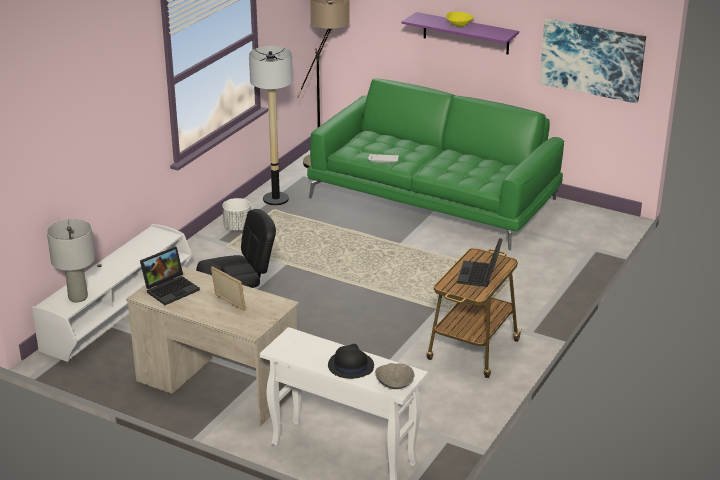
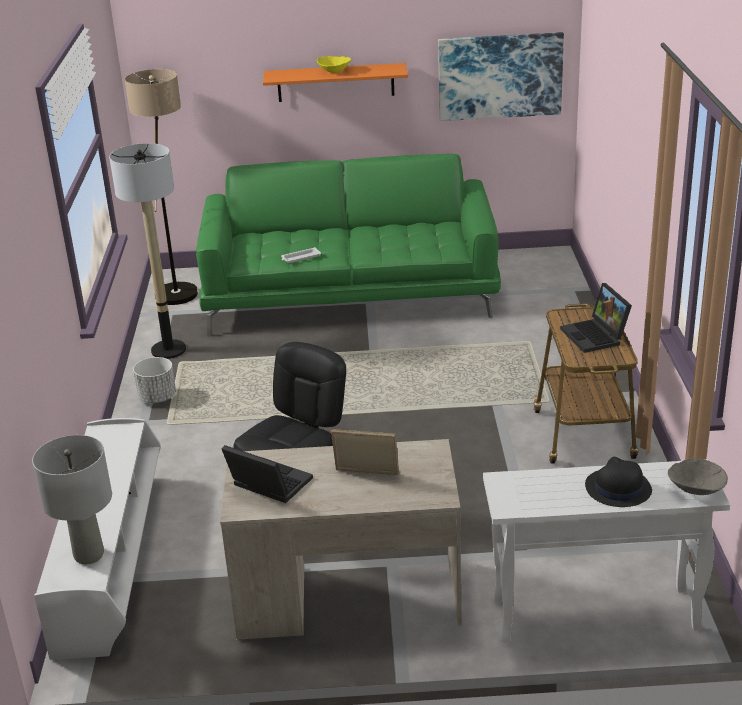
camera: 30 degrees left, 0 degrees up
laptop [140,247,200,305] -> laptop turned 75 degrees counterclockwise [222,445,313,503]
purple shelf [402,12,519,54] -> orange shelf [263,63,408,102]

